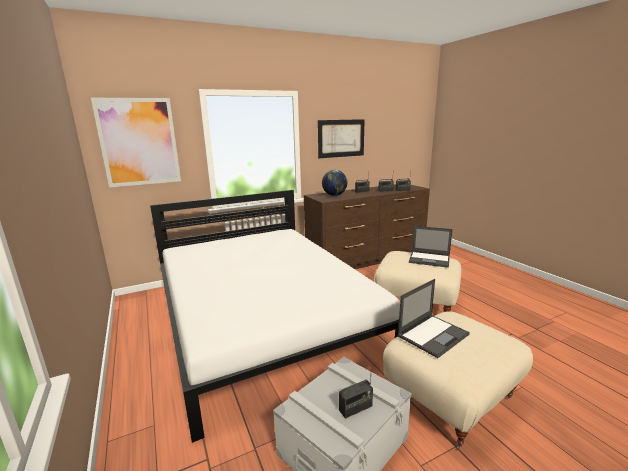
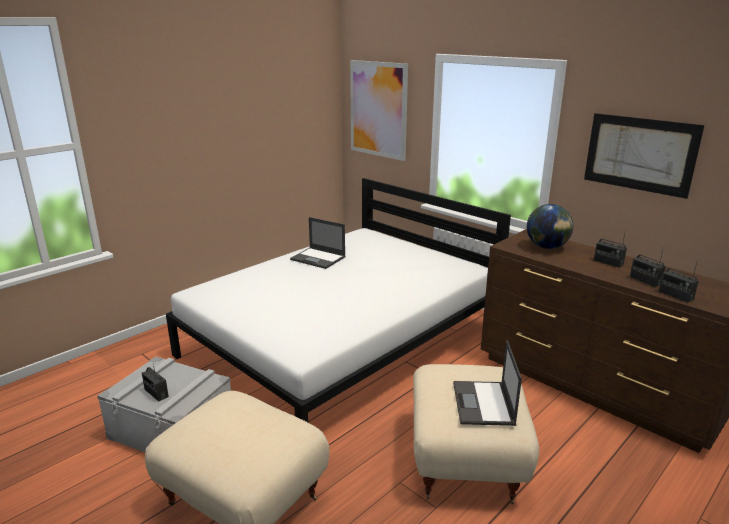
camera: 70 degrees right, 5 degrees up
laptop [398,279,470,358] -> laptop moved to [290,217,346,269]

